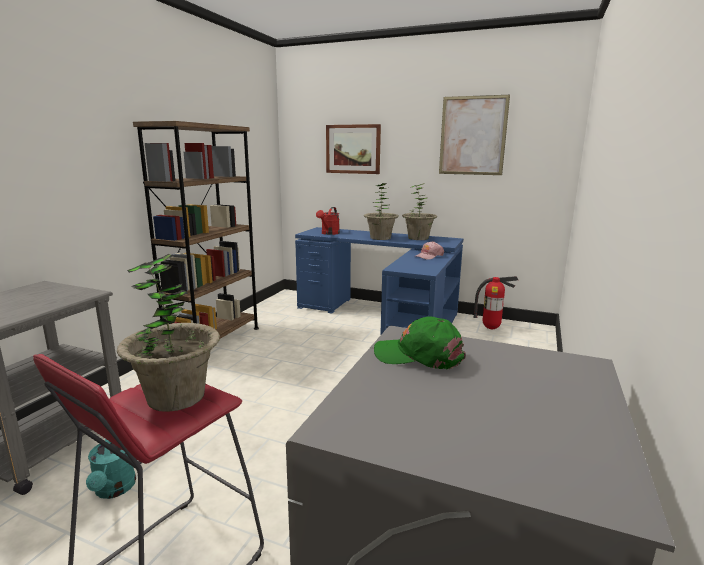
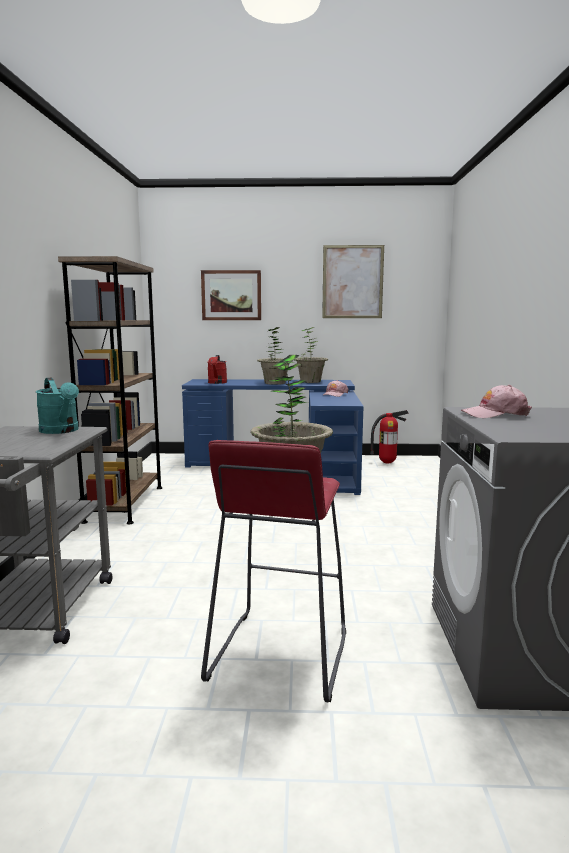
camera: 20 degrees left, 5 degrees down
turquoise watering can [86,439,136,499] -> turquoise watering can moved to [36,378,79,434]
green cap [374,316,466,369] -> pink cap [461,385,532,418]

